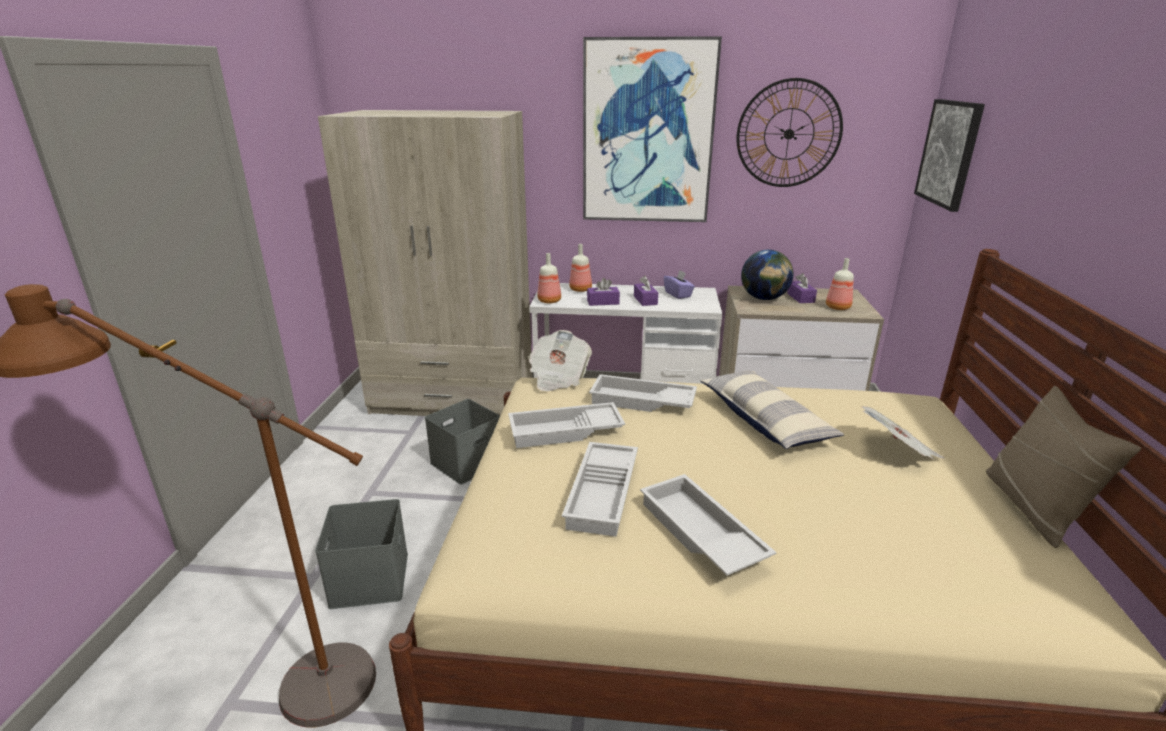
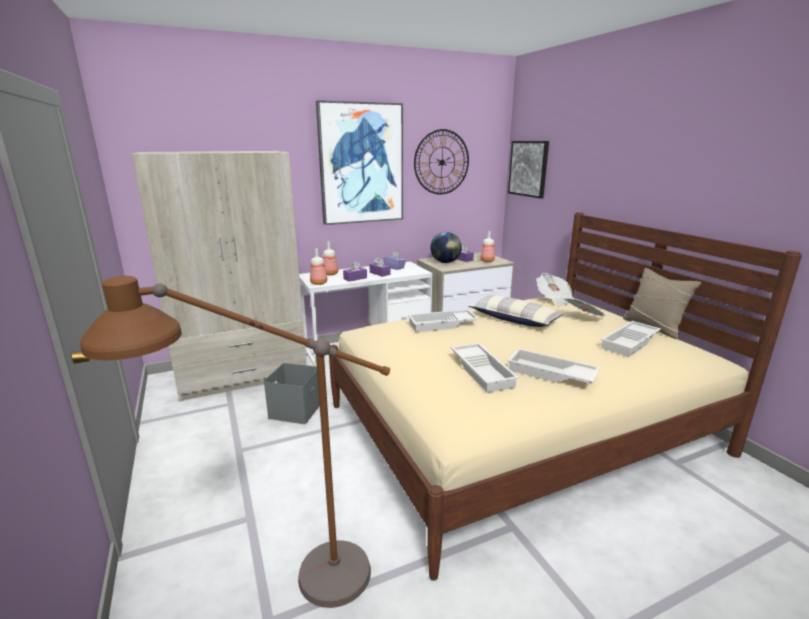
camera: 30 degrees left, 5 degrees down
grey storage box [315,499,408,609] -> none
white tray [508,402,625,448] -> white tray moved to [601,321,661,357]
newspaper [528,330,592,391] -> newspaper moved to [536,273,576,306]

